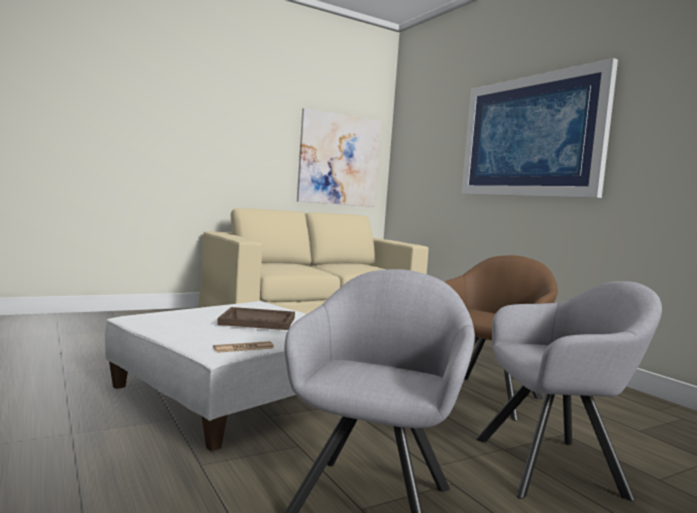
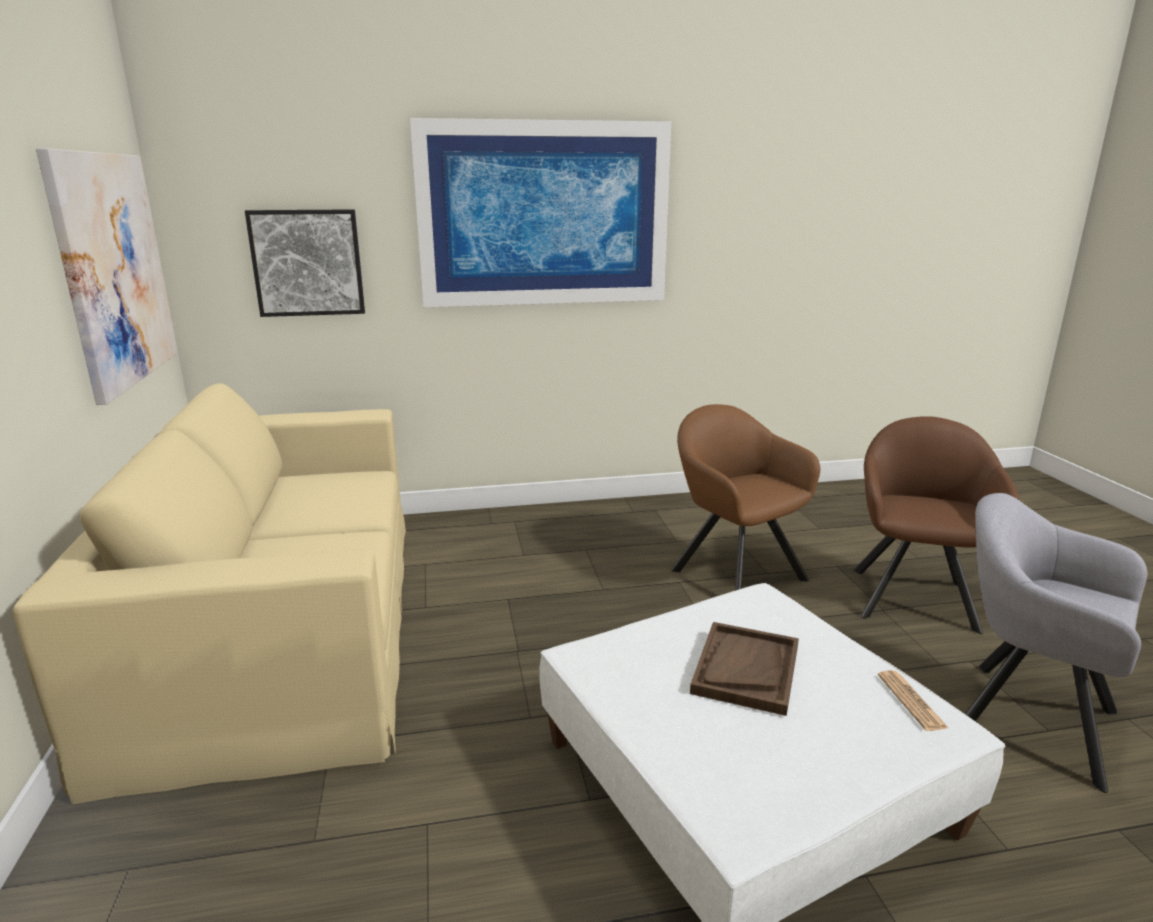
camera: 70 degrees left, 15 degrees up
grey armchair [476,281,662,501] -> brown armchair [854,416,1019,634]
none -> picture [245,209,365,317]

